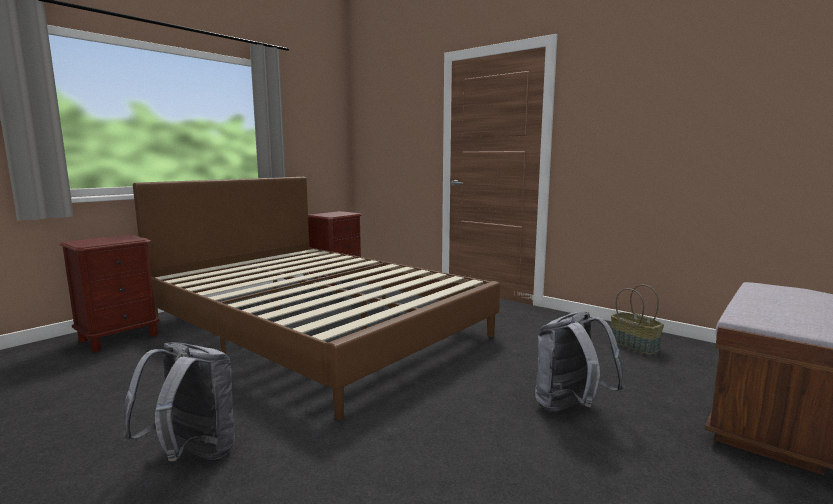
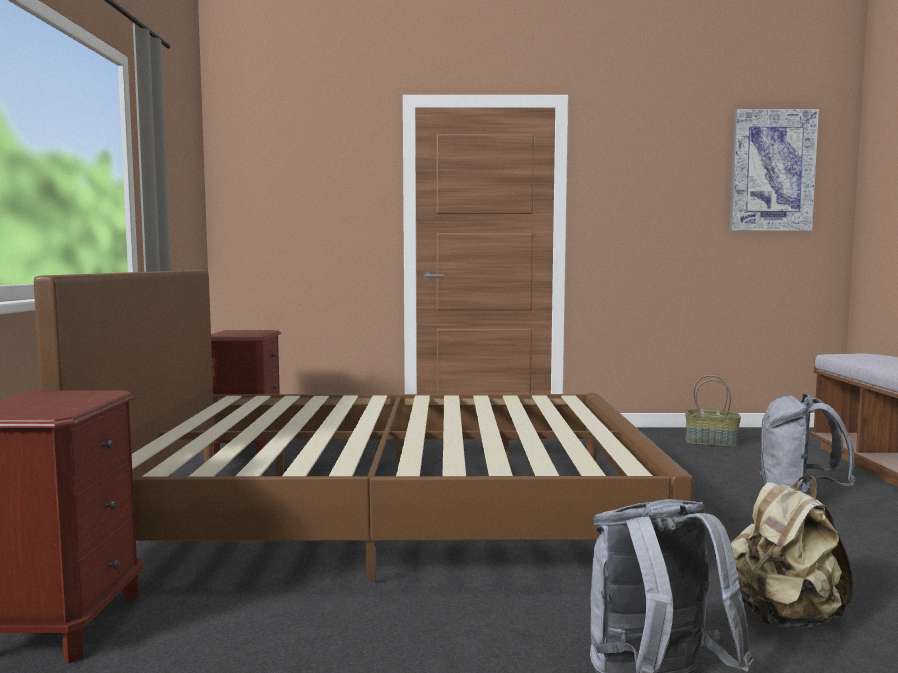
camera: 40 degrees left, 5 degrees down
none -> picture [730,109,819,231]
none -> beige backpack [731,476,853,628]

